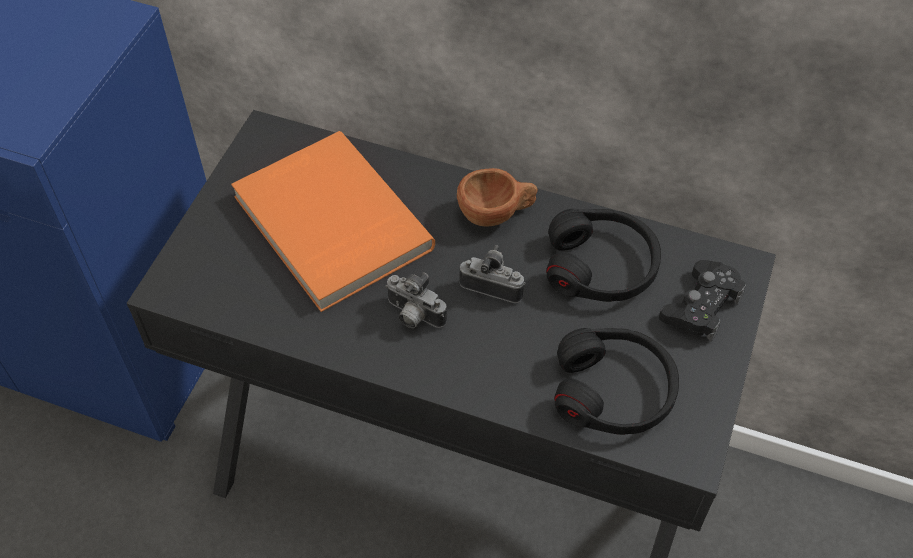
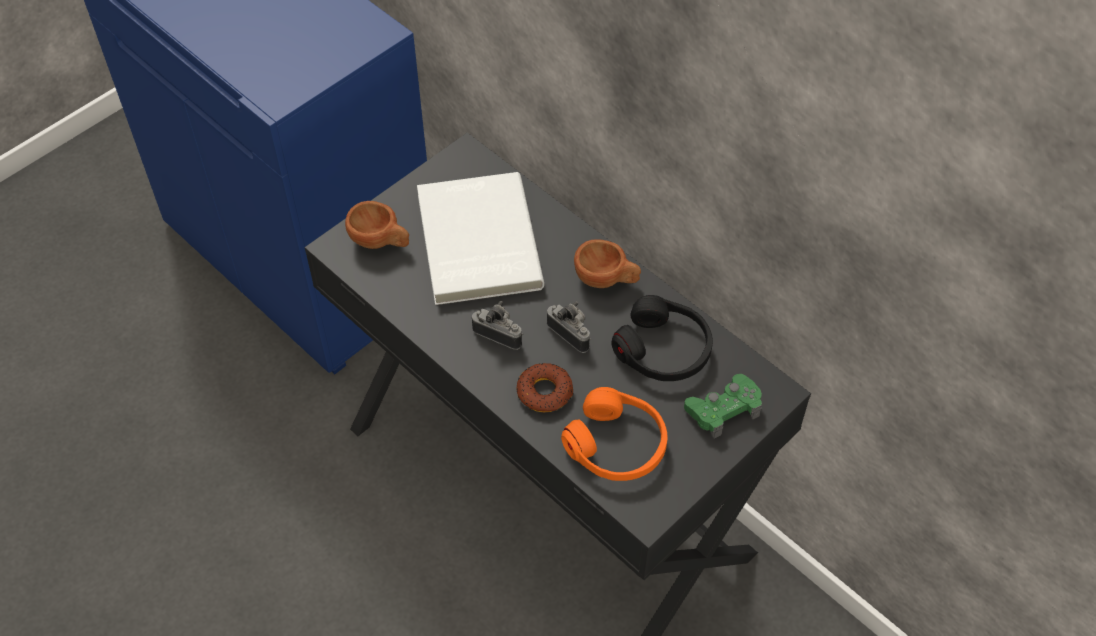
camera: 25 degrees right, 0 degrees up
orange book [231,131,435,312] -> white book [417,172,544,305]
camera [385,273,447,328] -> camera turned 150 degrees clockwise [472,301,523,350]
black headphones [554,328,679,435] -> orange headphones [561,387,668,481]
black game controller [659,260,746,342] -> green game controller [684,374,762,439]
none -> brown cup [345,201,409,249]
none -> donut [516,363,574,412]

